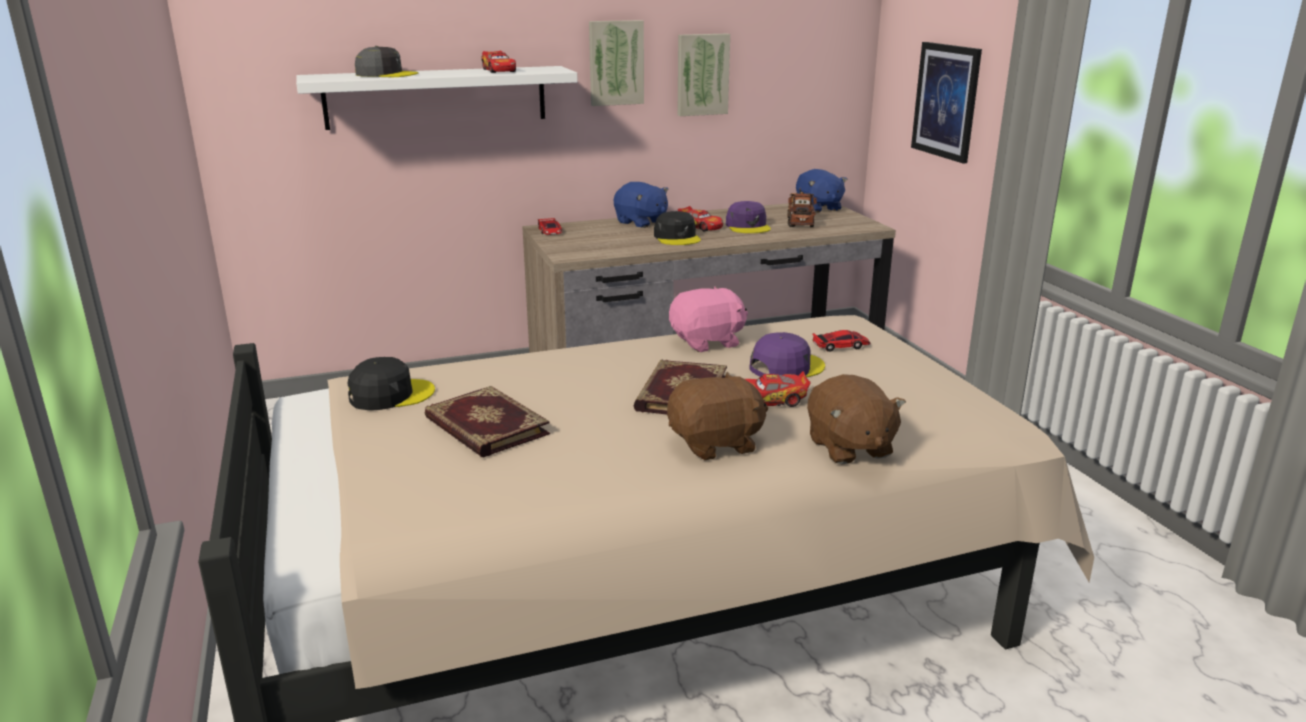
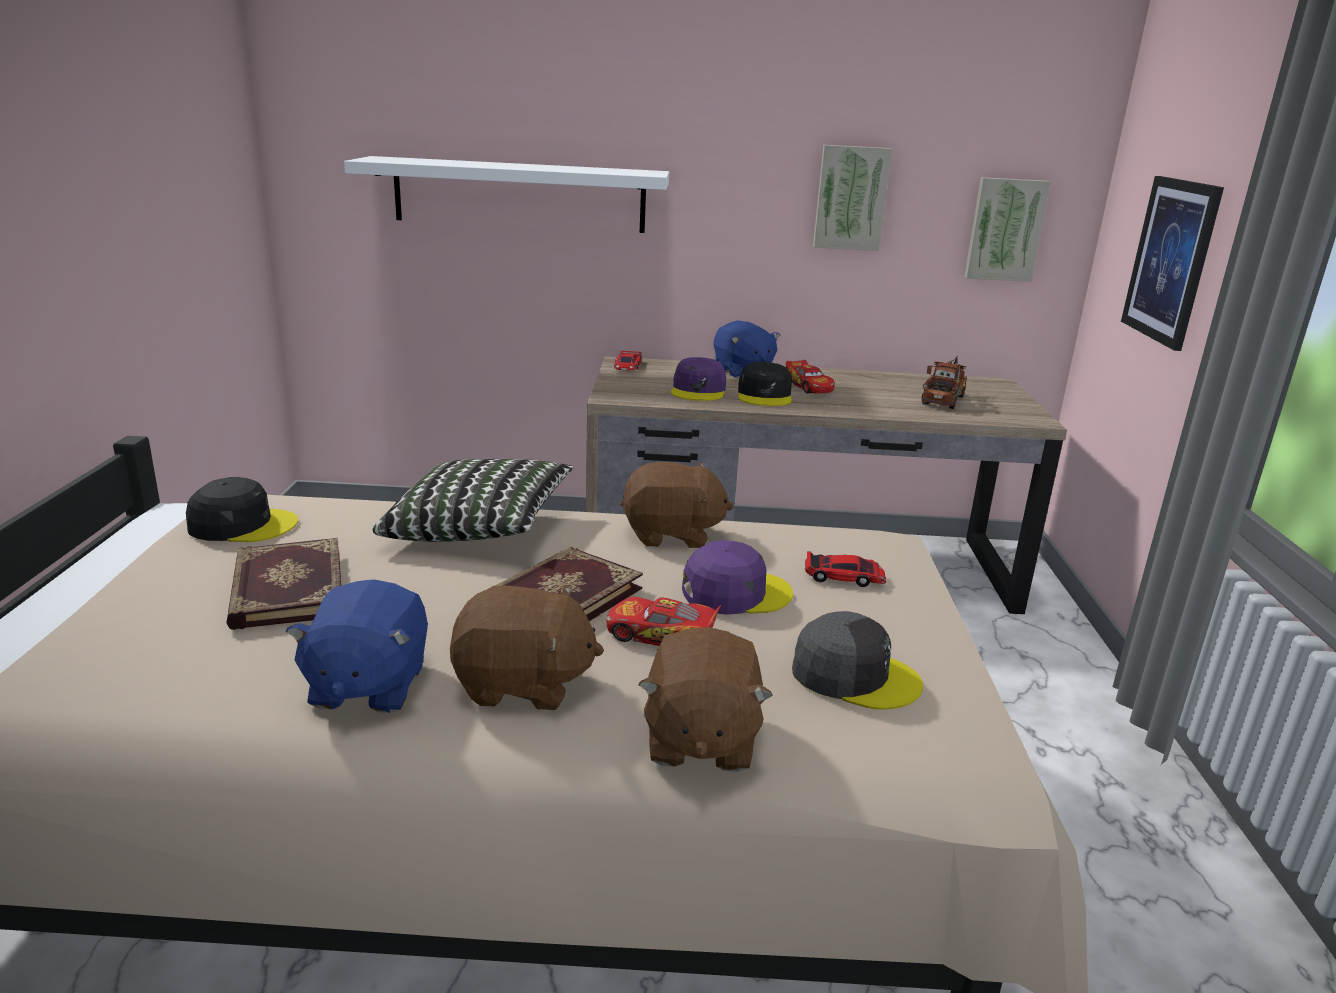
camera: 20 degrees right, 0 degrees up
grey cap [355,46,418,77] -> grey cap moved to [792,611,923,710]
toy car [481,51,516,73] -> none
picture [589,20,644,106] -> picture moved to [964,177,1051,282]
pink plush toy [669,287,748,352] -> brown plush toy [620,462,734,548]
purple cap [726,201,771,233] -> purple cap moved to [671,357,726,401]
blue plush toy [796,169,848,213] -> blue plush toy moved to [285,579,428,713]
none -> pillow [373,459,573,542]

